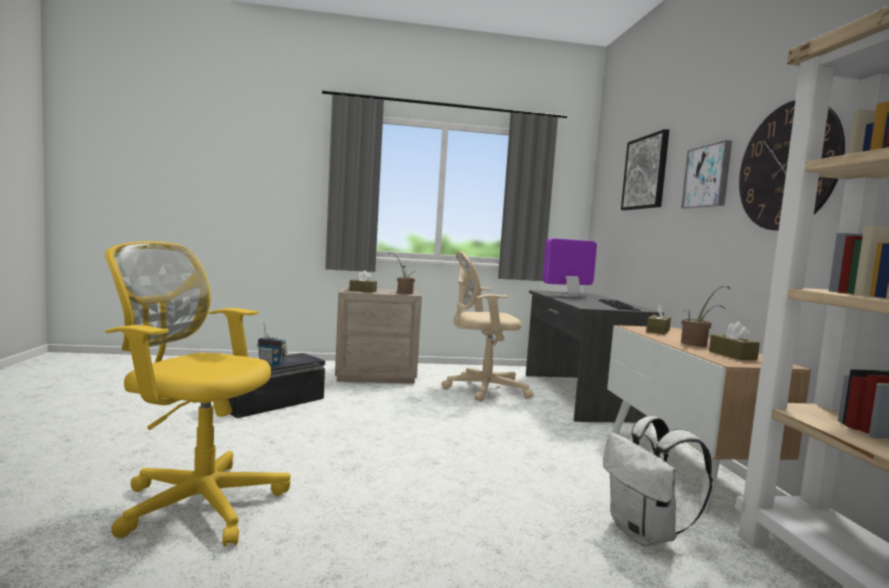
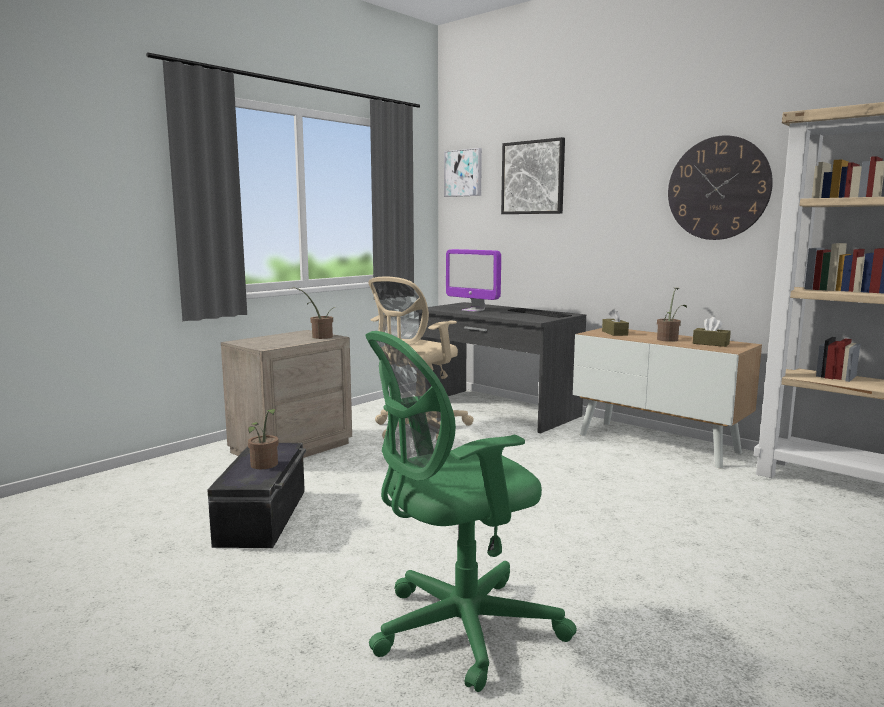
camera: 40 degrees left, 5 degrees up
yellow office chair [105,241,291,547] -> green office chair [365,331,577,692]
radio [257,323,287,366] -> potted plant [248,409,279,469]
brown tissue box [349,270,377,293] -> none
monitor [543,238,597,297] -> monitor turned 75 degrees counterclockwise [446,249,501,312]
white backpack [603,416,713,546] -> none
picture [681,140,732,209] -> picture moved to [444,148,482,197]

